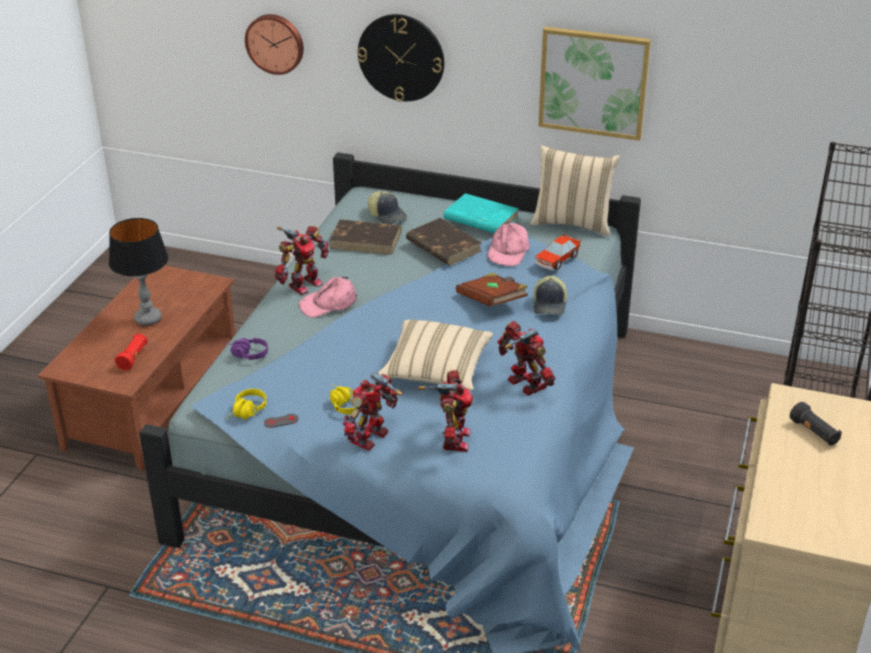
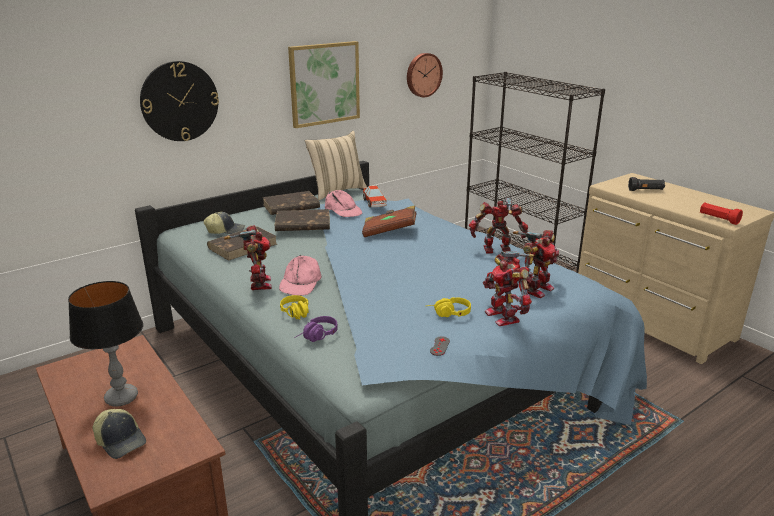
camera: 55 degrees left, 10 degrees down
red flashlight [115,334,147,370] -> red flashlight moved to [700,202,743,225]
yellow headphones [226,389,267,420] -> yellow headphones moved to [280,295,309,320]
wall clock [245,14,304,75] -> wall clock moved to [407,53,443,97]
beige pillow [378,320,493,391] -> none
toy robot [418,370,473,452] -> toy robot turned 90 degrees clockwise [513,230,559,299]
turquoise book [444,193,519,233] -> brown book [262,191,320,215]
cap [534,276,567,315] -> cap moved to [92,409,146,459]

